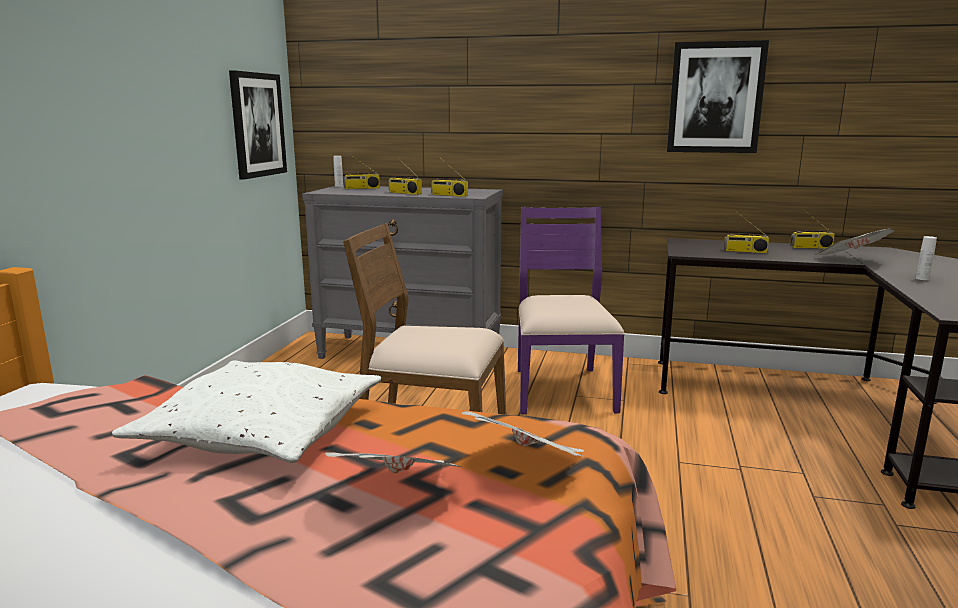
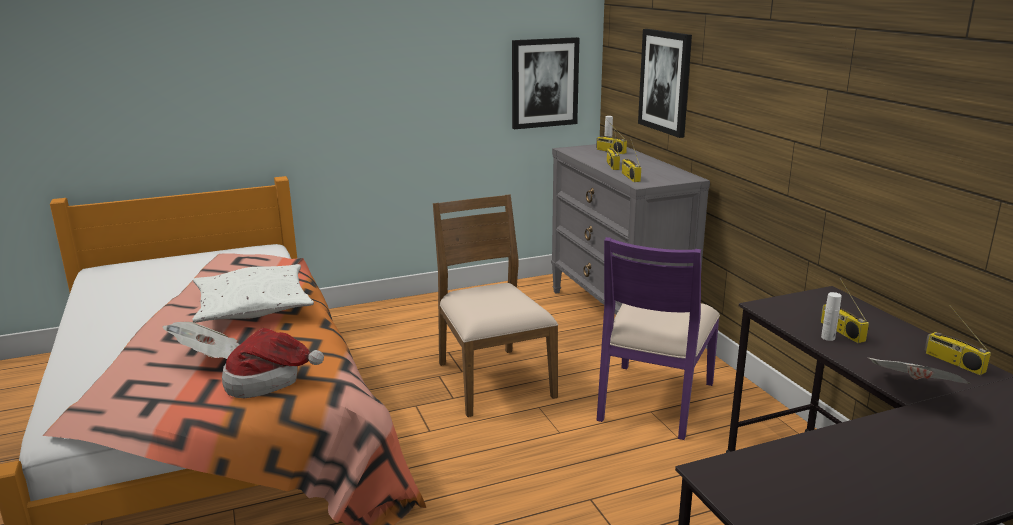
camera: 55 degrees right, 5 degrees up
newspaper [462,411,584,457] -> hat [222,328,324,398]
purple chair [518,207,625,414] -> purple chair turned 150 degrees clockwise [597,237,720,440]
picture [667,40,769,153] -> picture moved to [638,29,692,138]
white bottle [916,236,937,280] -> white bottle moved to [821,292,842,341]

